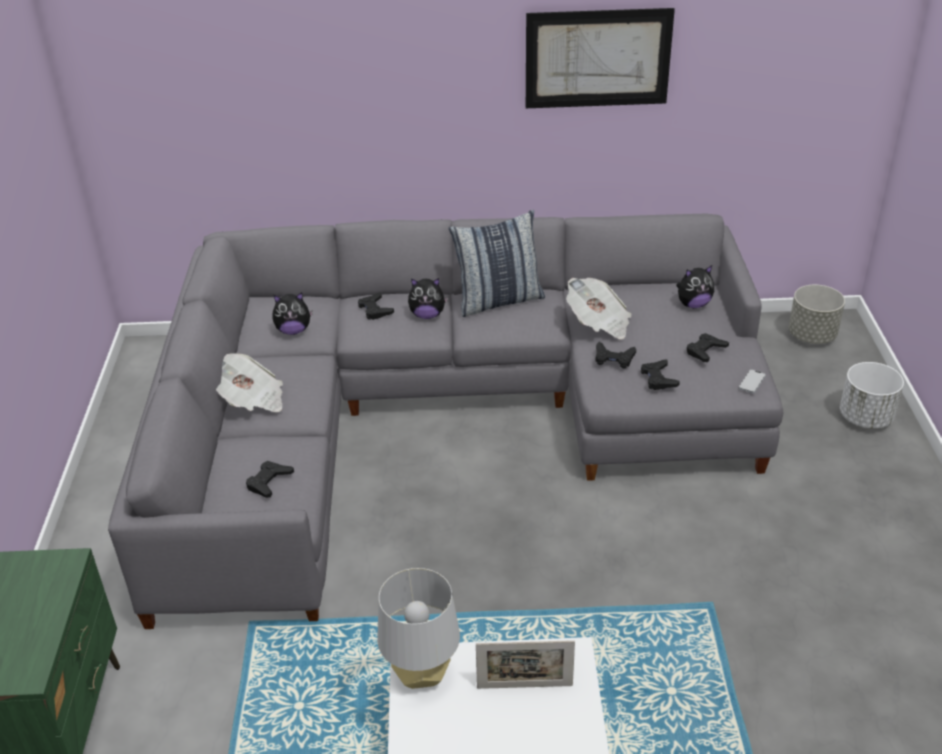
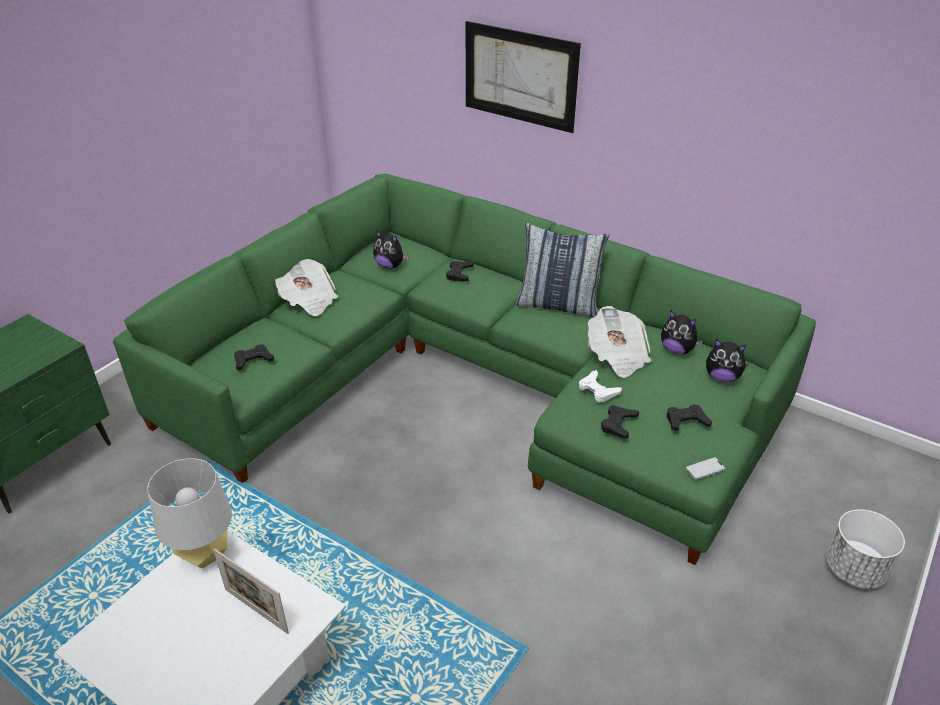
camera: 35 degrees right, 0 degrees up
grey sofa [108,214,783,629] -> green sofa [113,174,816,565]
plush toy [408,278,448,319] -> plush toy moved to [661,310,703,354]
picture [526,8,675,108] -> picture moved to [466,21,581,133]
black game controller [595,342,636,369] -> white game controller [579,370,622,403]
grey planter [789,285,845,344] -> none

